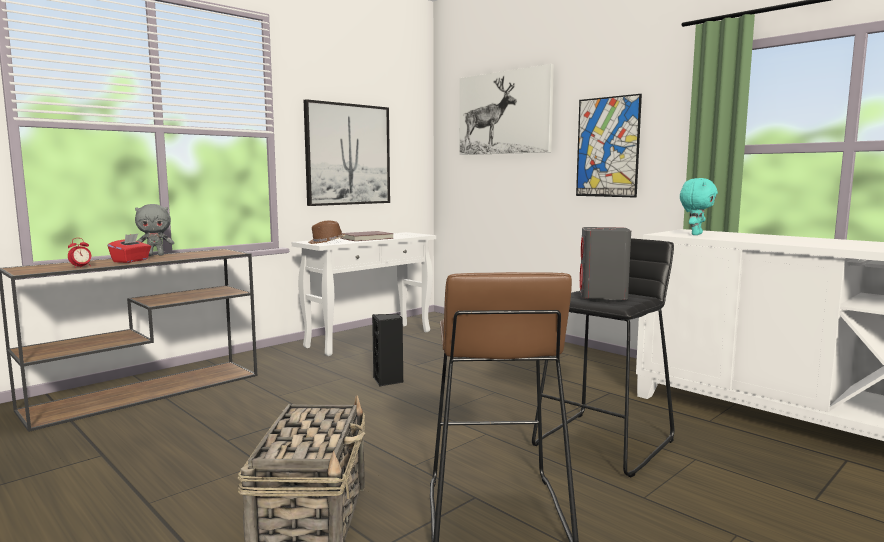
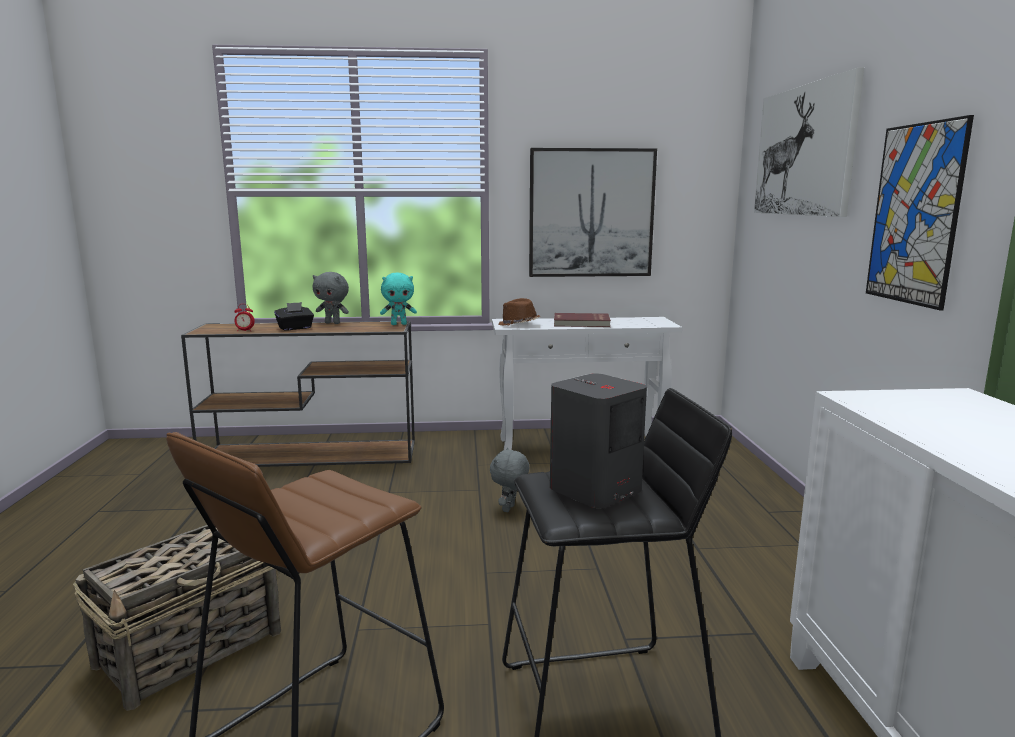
camera: 40 degrees right, 5 degrees up
red tissue box [108,234,151,263] -> black tissue box [274,302,314,331]
black speaker [372,314,403,387] -> grey plush toy [490,448,529,512]
turquoise plush toy [680,178,718,235] -> turquoise plush toy moved to [380,273,417,325]

